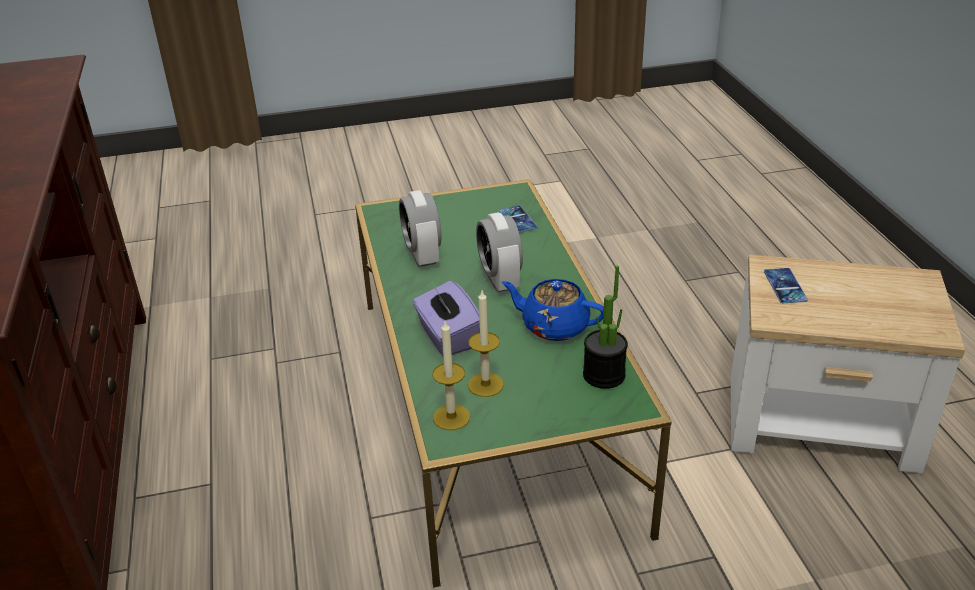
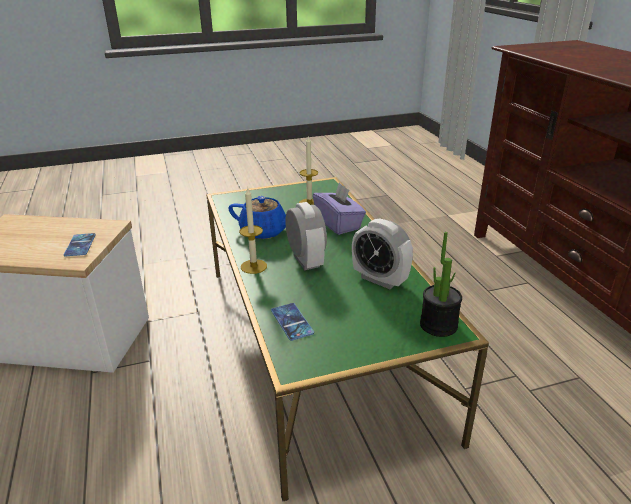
camera: 175 degrees right, 5 degrees down
alarm clock [399,190,442,267] -> alarm clock turned 150 degrees clockwise [352,219,413,289]
candle [432,321,470,430] -> candle moved to [239,187,267,274]
potted plant [583,266,628,389] -> potted plant moved to [420,232,462,337]

